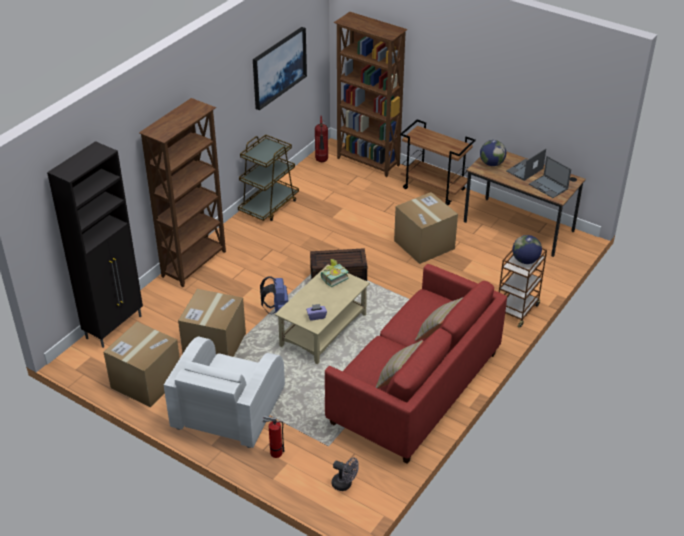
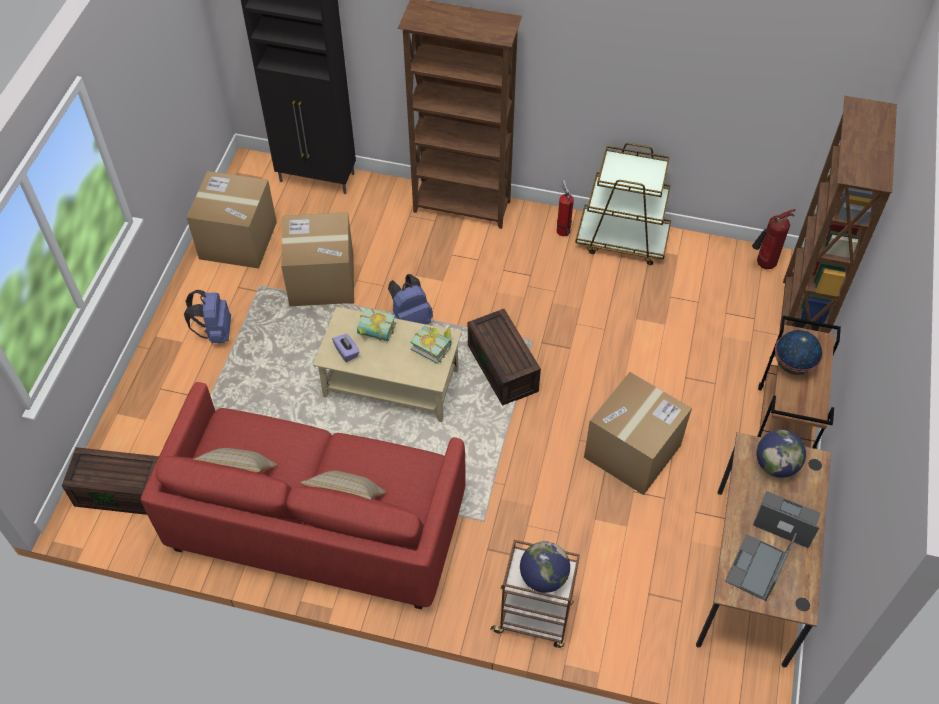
camera: 70 degrees right, 15 degrees up
white armchair [164,336,285,448] -> blue backpack [184,290,231,343]
picture [253,27,307,110] -> none
fire extinguisher [262,416,285,458] -> fire extinguisher moved to [557,180,574,236]
grey fan [332,458,359,491] -> brown storage box [62,447,159,515]
none -> book [357,308,396,341]
none -> globe [775,330,823,375]

